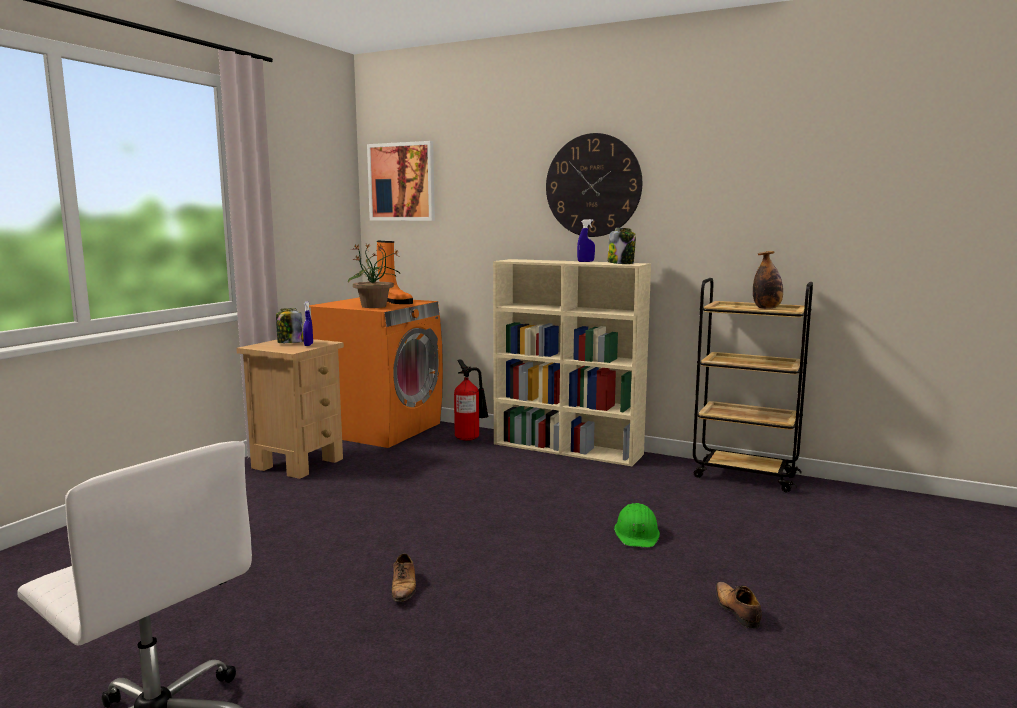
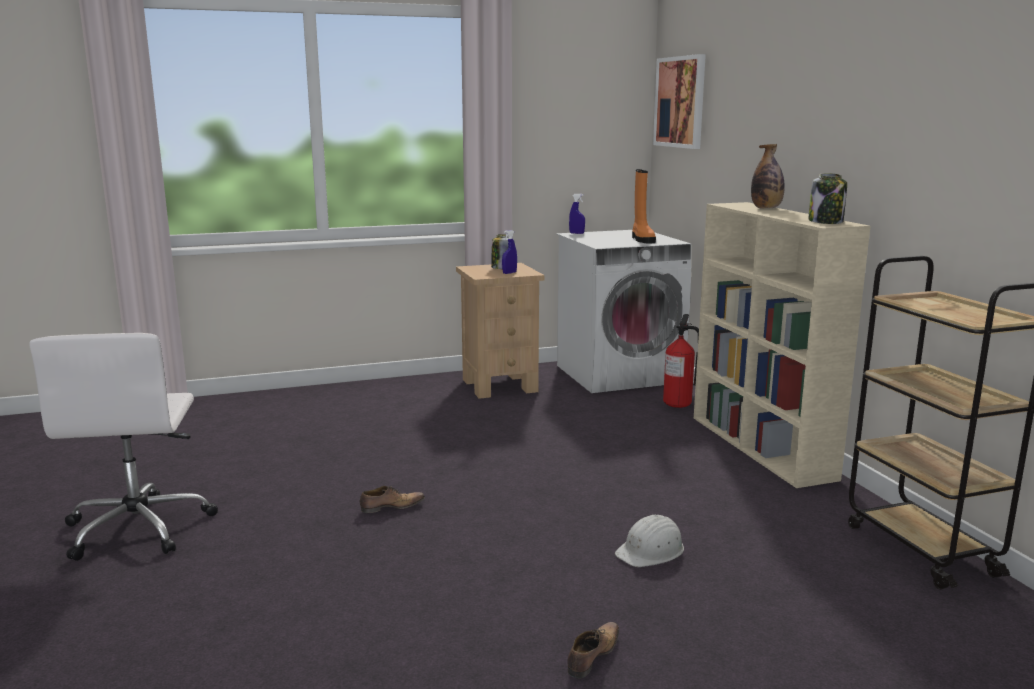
camera: 45 degrees right, 5 degrees up
orange washing machine [309,297,443,448] -> white washing machine [556,230,691,393]
potted plant [348,243,400,308] -> none
shoe [392,553,416,602] -> shoe turned 150 degrees counterclockwise [360,486,425,513]
wall clock [546,133,642,237] -> none
blue spray bottle [577,219,595,262] -> blue spray bottle moved to [569,194,585,234]
green hard hat [614,503,660,547] -> white hard hat [615,514,684,567]
bottle [753,251,783,309] -> bottle moved to [751,144,785,209]

